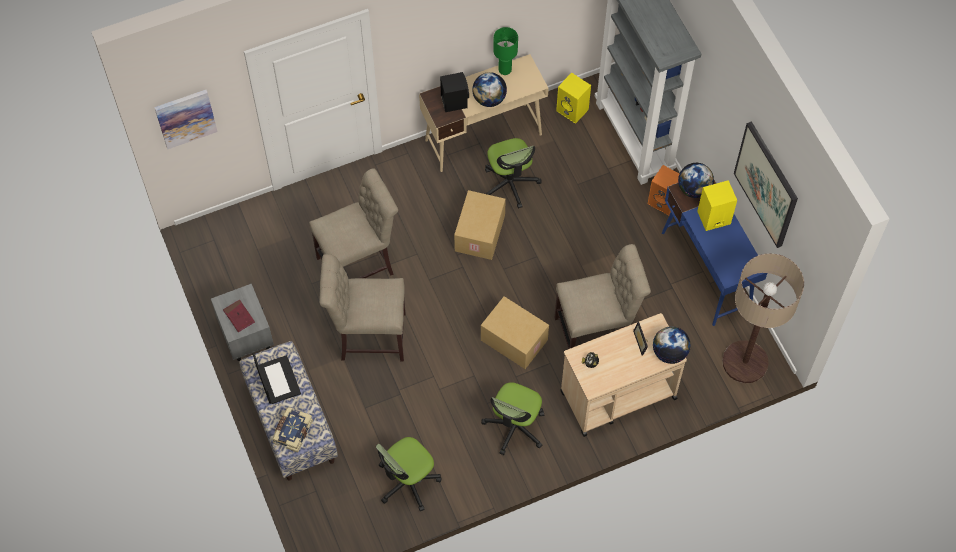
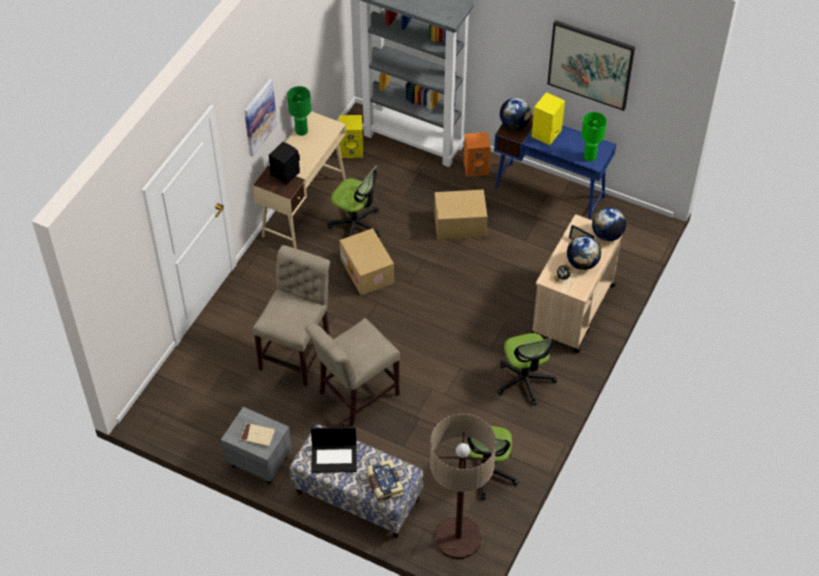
camera: 40 degrees left, 10 degrees down
picture [154,90,218,149] -> picture moved to [244,79,277,157]
red book [223,300,255,332] -> beige book [240,423,275,447]
laptop [252,353,301,404] -> laptop turned 150 degrees clockwise [311,427,357,473]
globe [472,72,507,107] -> globe moved to [567,236,601,270]
cardboard box [481,296,549,369] -> cardboard box moved to [434,190,487,239]
beige chair [555,244,651,349] -> none
floor lamp [722,253,804,383] -> floor lamp moved to [430,414,496,559]
none -> green table lamp [581,112,607,162]

